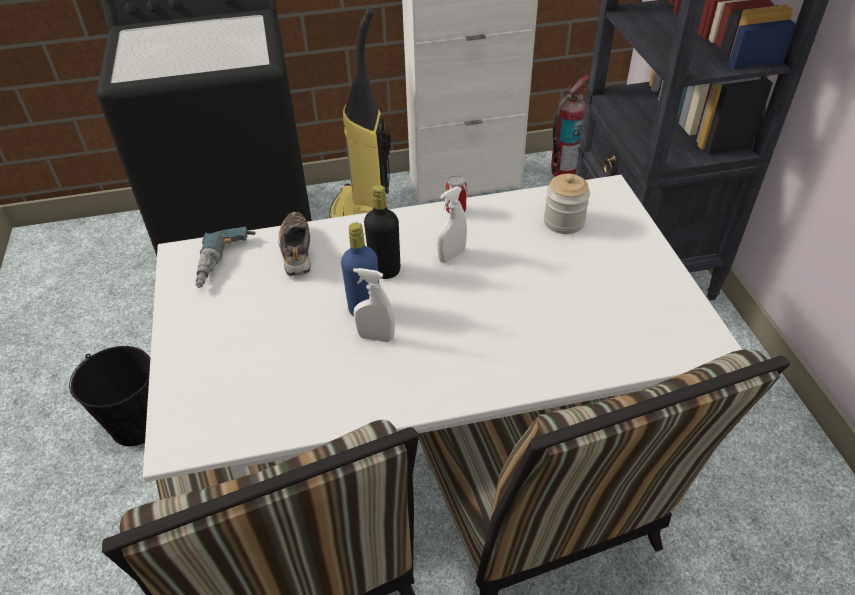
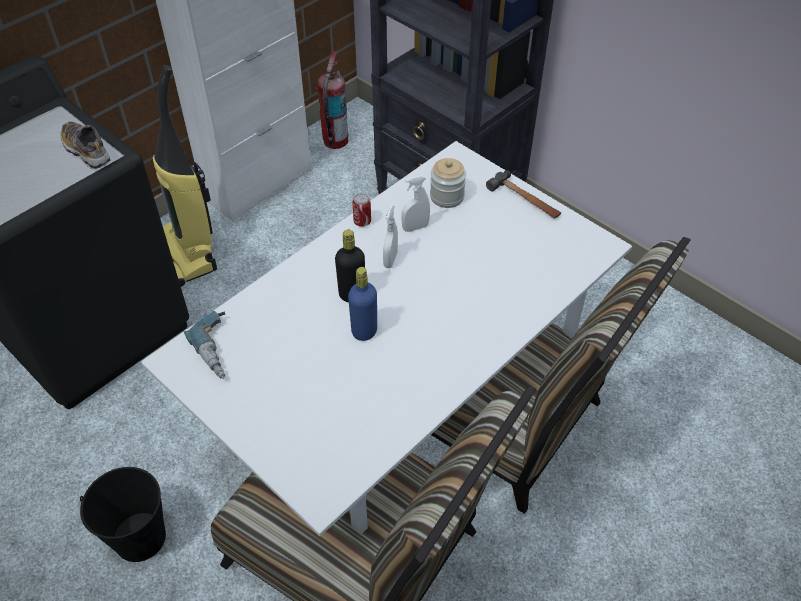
camera: 35 degrees left, 5 degrees up
shoe [278,212,311,277] -> shoe moved to [61,122,111,170]
white spray bottle [353,268,395,342] -> white spray bottle moved to [401,175,430,232]
none -> hammer [486,170,561,219]

